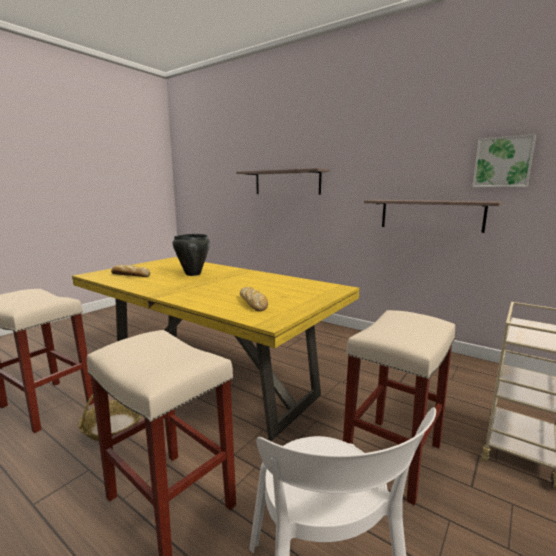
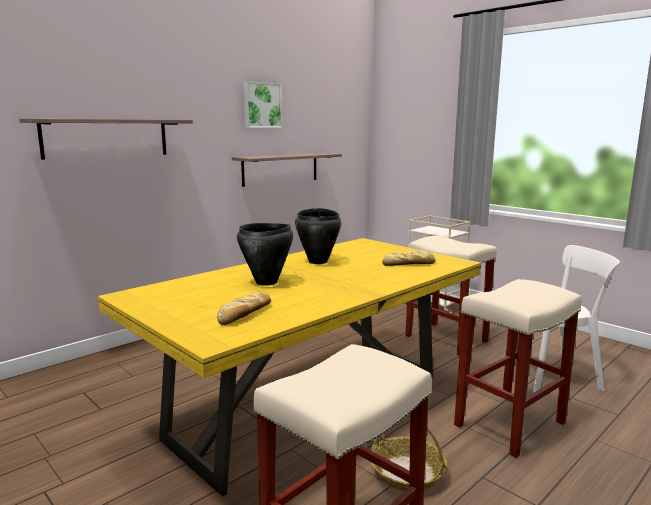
camera: 80 degrees left, 0 degrees up
picture [472,134,536,187] -> picture moved to [243,81,282,128]
none -> black cooking pot [295,208,341,264]

